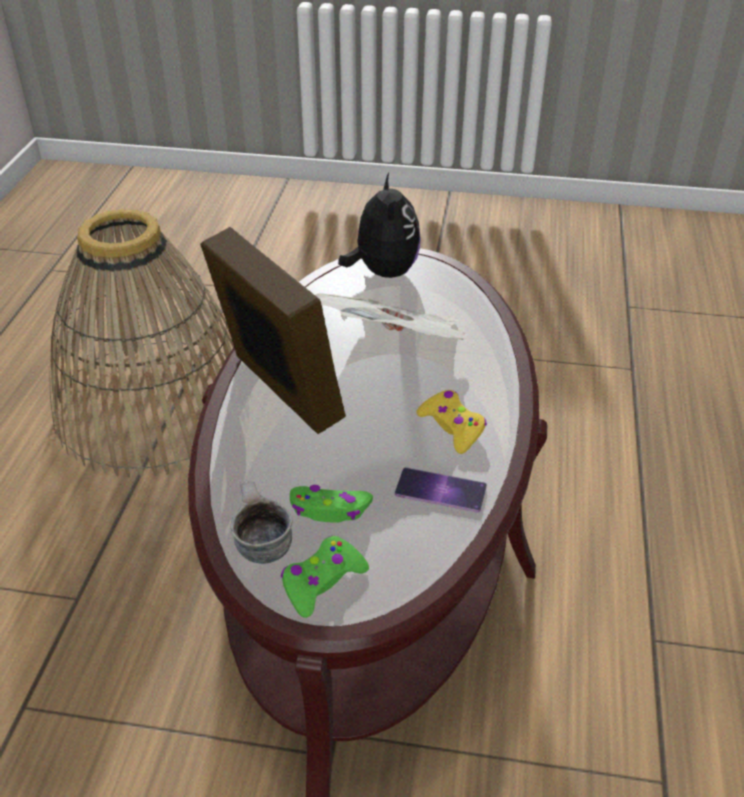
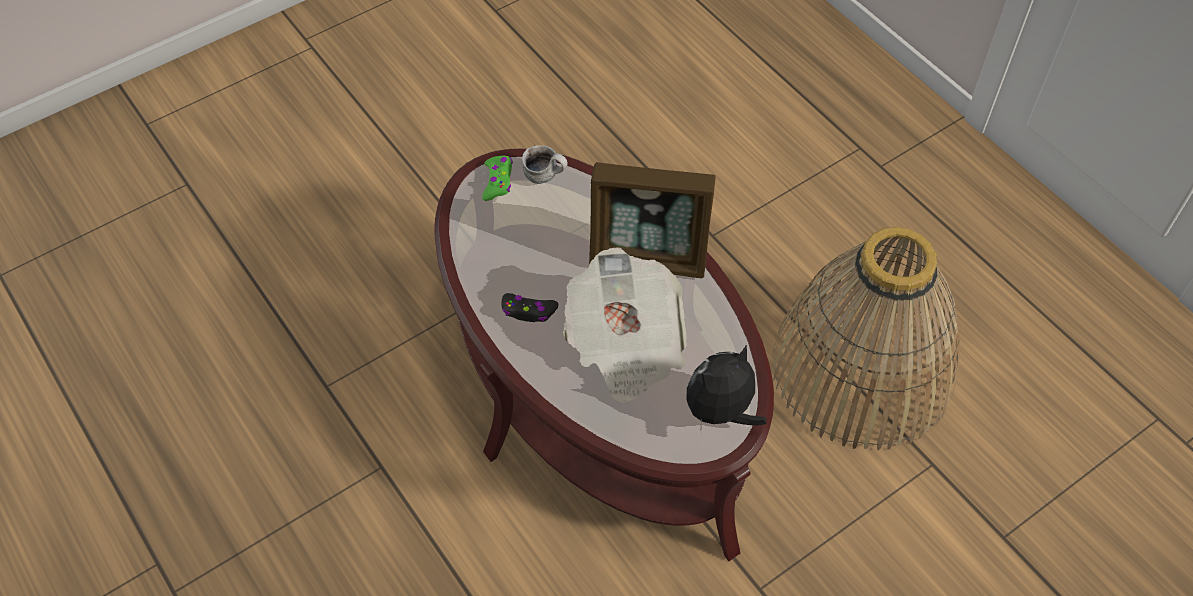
camera: 135 degrees right, 15 degrees up
green game controller [290,485,373,523] -> none
plush toy [338,173,421,278] -> plush toy turned 105 degrees clockwise [687,344,767,434]
phone [395,467,487,512] -> none
yellow game controller [416,390,487,454] -> black game controller [502,293,558,322]

